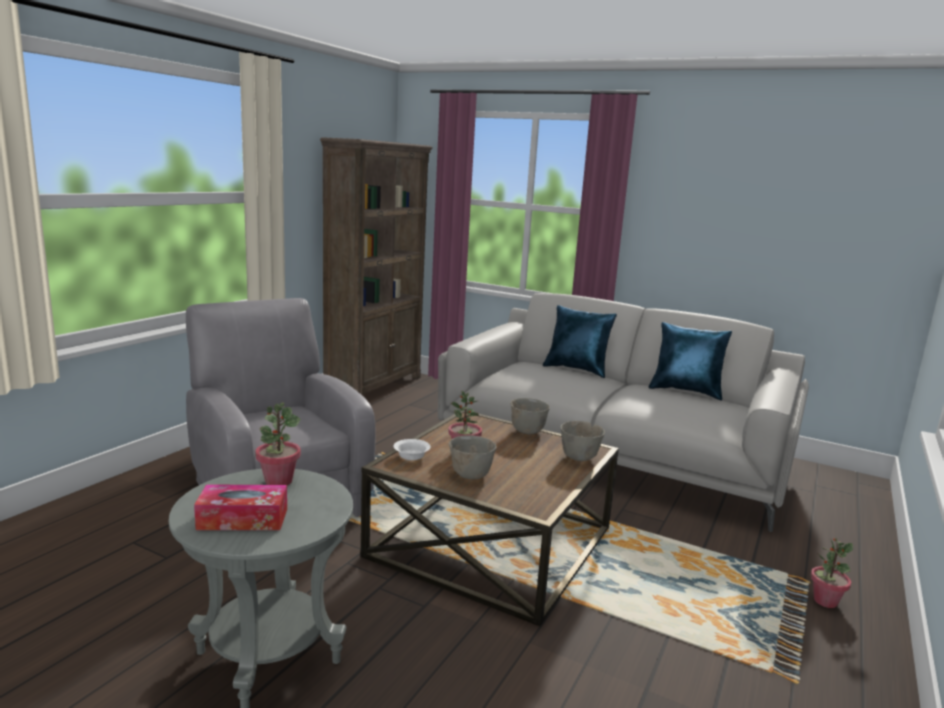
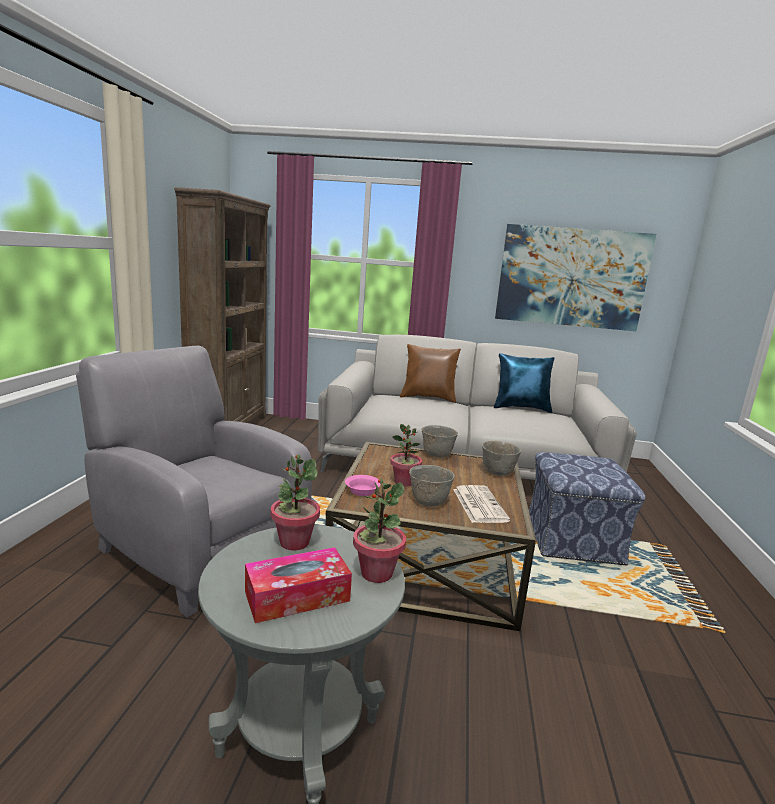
camera: 20 degrees left, 0 degrees up
white bowl [393,439,430,460] -> pink bowl [345,475,381,496]
blue pillow [543,305,617,378] -> brown pillow [400,344,461,403]
potted plant [811,538,853,608] -> potted plant moved to [353,479,406,583]
none -> newspaper [453,485,510,523]
none -> picture [495,224,656,331]
none -> ottoman [529,452,645,565]

